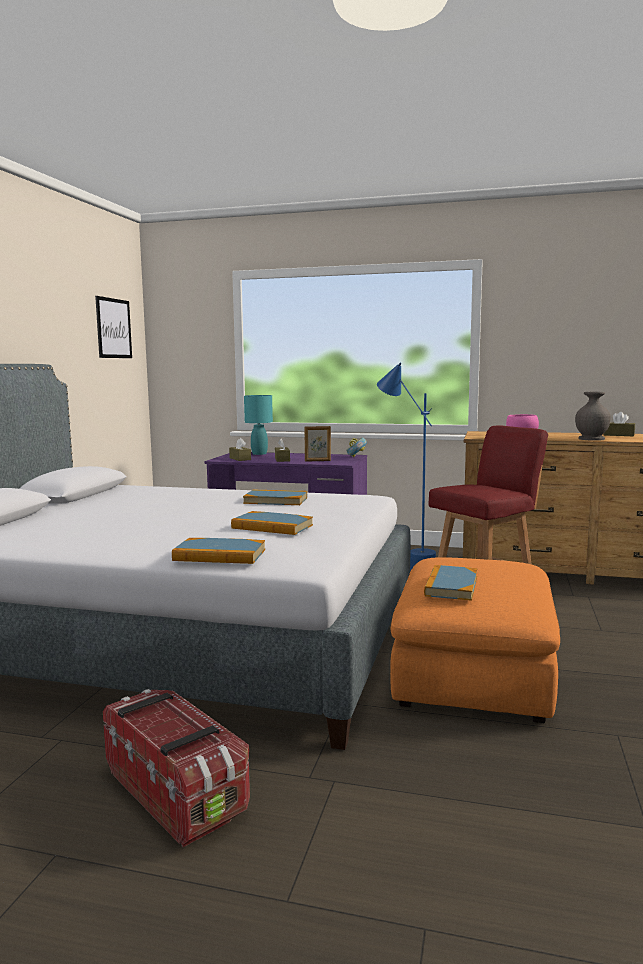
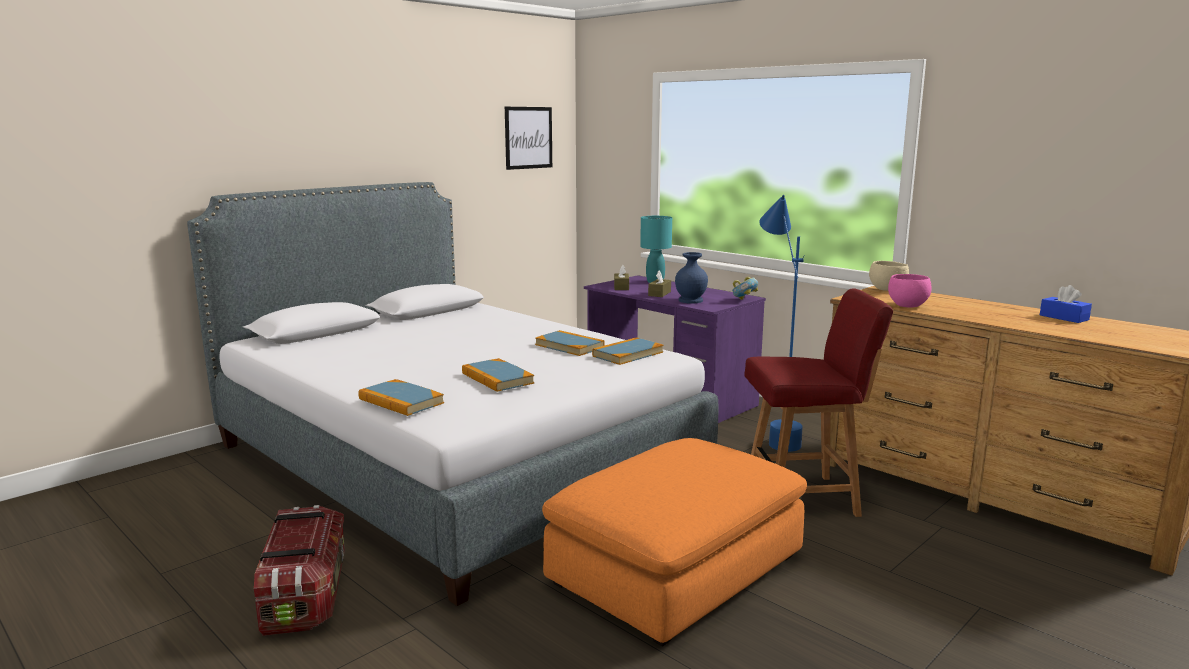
camera: 30 degrees right, 5 degrees up
picture frame [305,426,331,462] -> blue vase [675,252,708,304]
book [424,565,477,601] -> book moved to [592,337,663,365]
grey vase [575,392,611,441] -> none
brown tissue box [604,412,635,436] -> blue tissue box [1040,285,1092,323]
none -> beige bowl [869,261,909,291]

